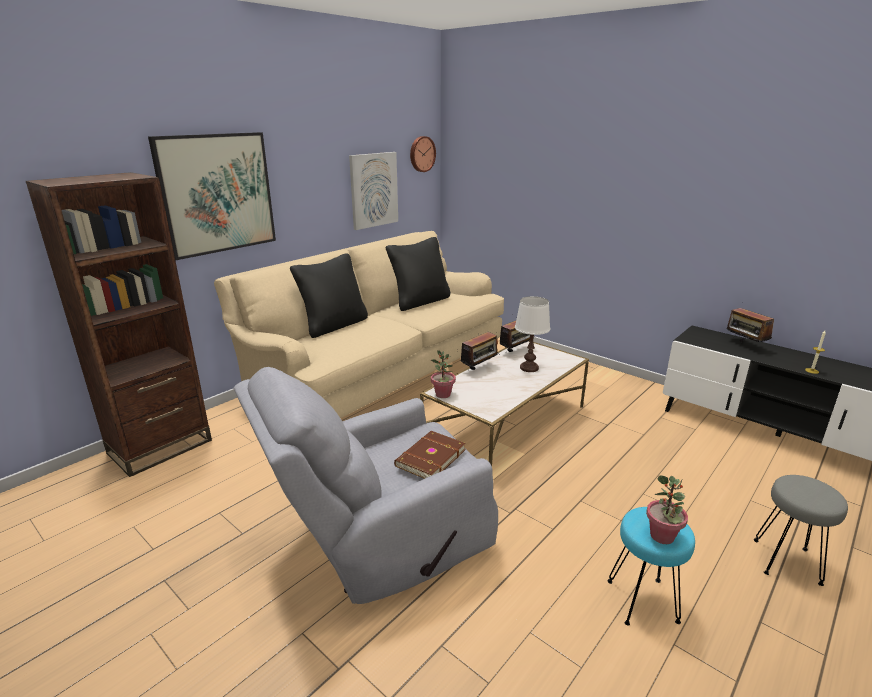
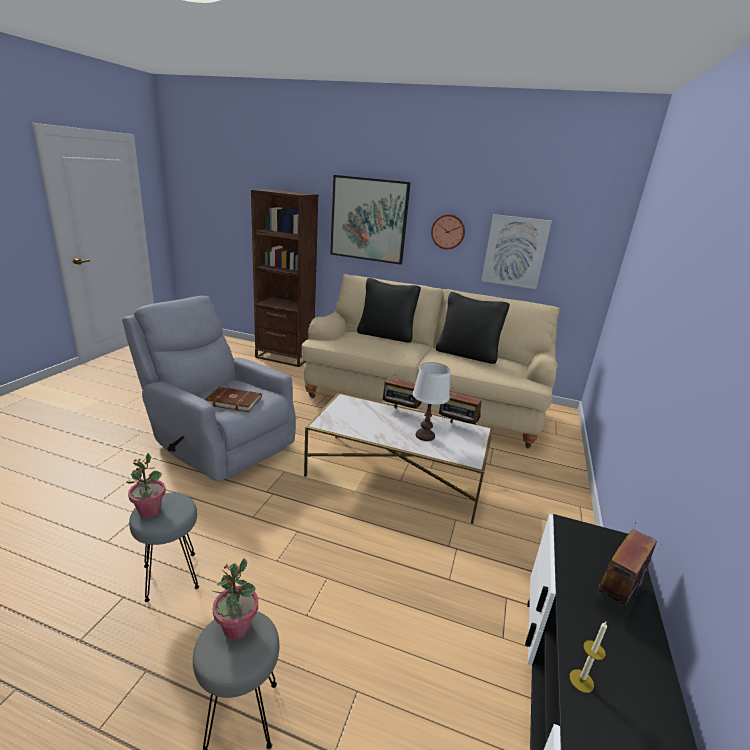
camera: 65 degrees right, 0 degrees up
wall clock [410,136,436,172] -> wall clock moved to [431,214,465,249]
potted plant [431,350,456,398] -> potted plant moved to [213,558,258,640]
turquoise stool [607,507,695,626] -> grey stool [129,493,199,602]

